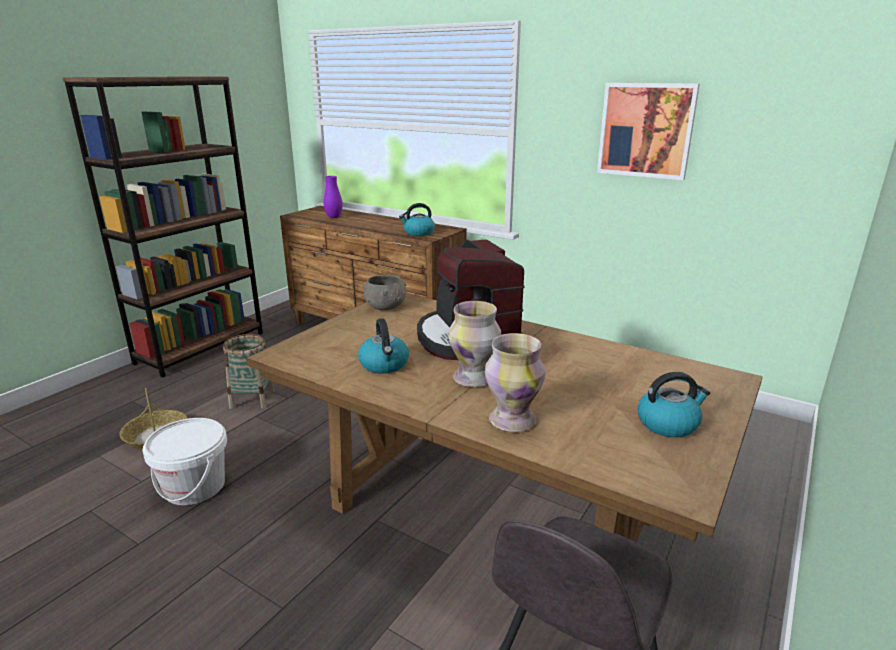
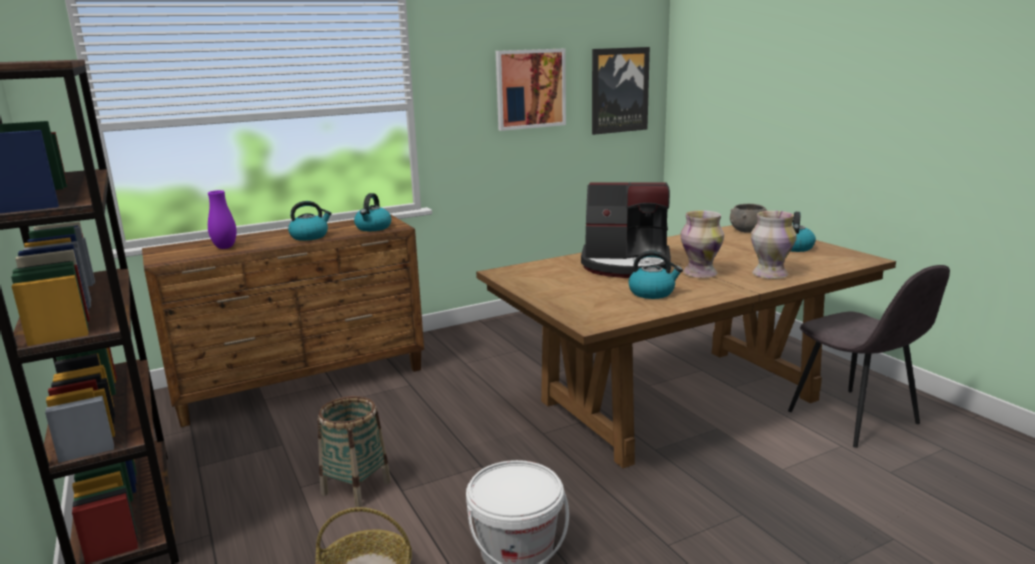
camera: 60 degrees left, 5 degrees down
grey bowl [363,275,407,310] -> grey bowl moved to [730,204,767,233]
none -> kettle [288,201,332,241]
none -> picture [592,47,650,135]

